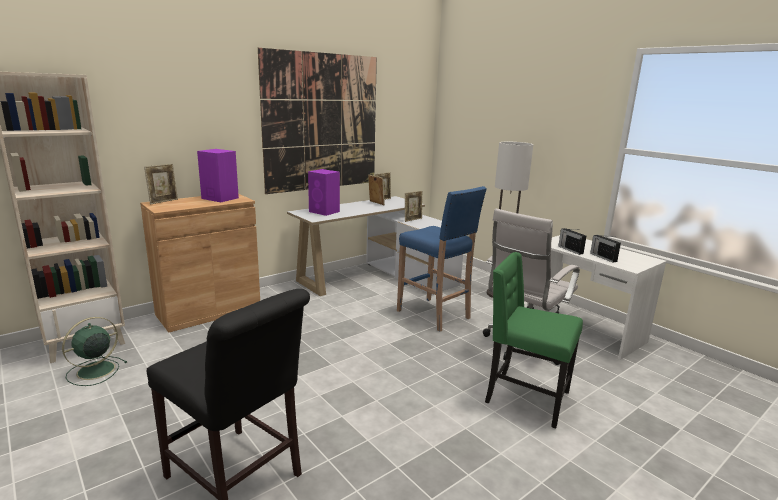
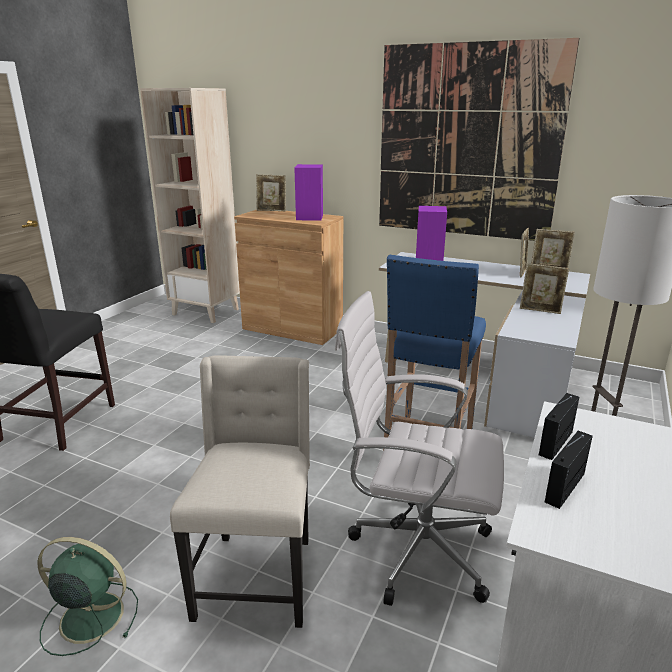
camera: 65 degrees right, 5 degrees up
green fan [62,317,127,386] -> green fan moved to [37,537,138,656]
green chair [485,252,583,429] -> beige chair [170,355,310,628]

